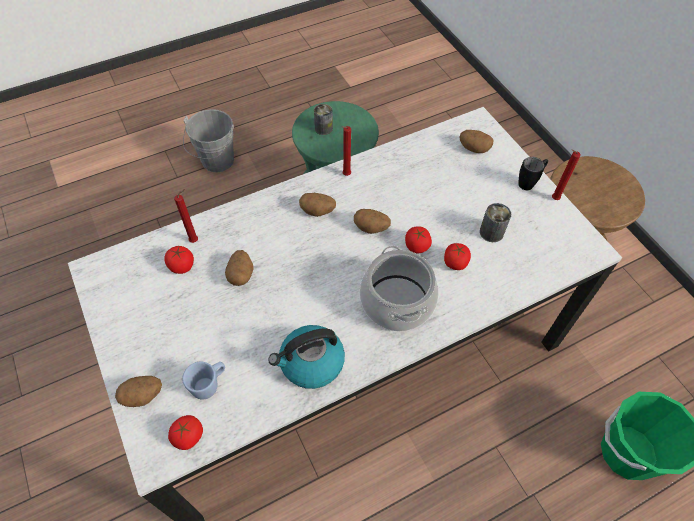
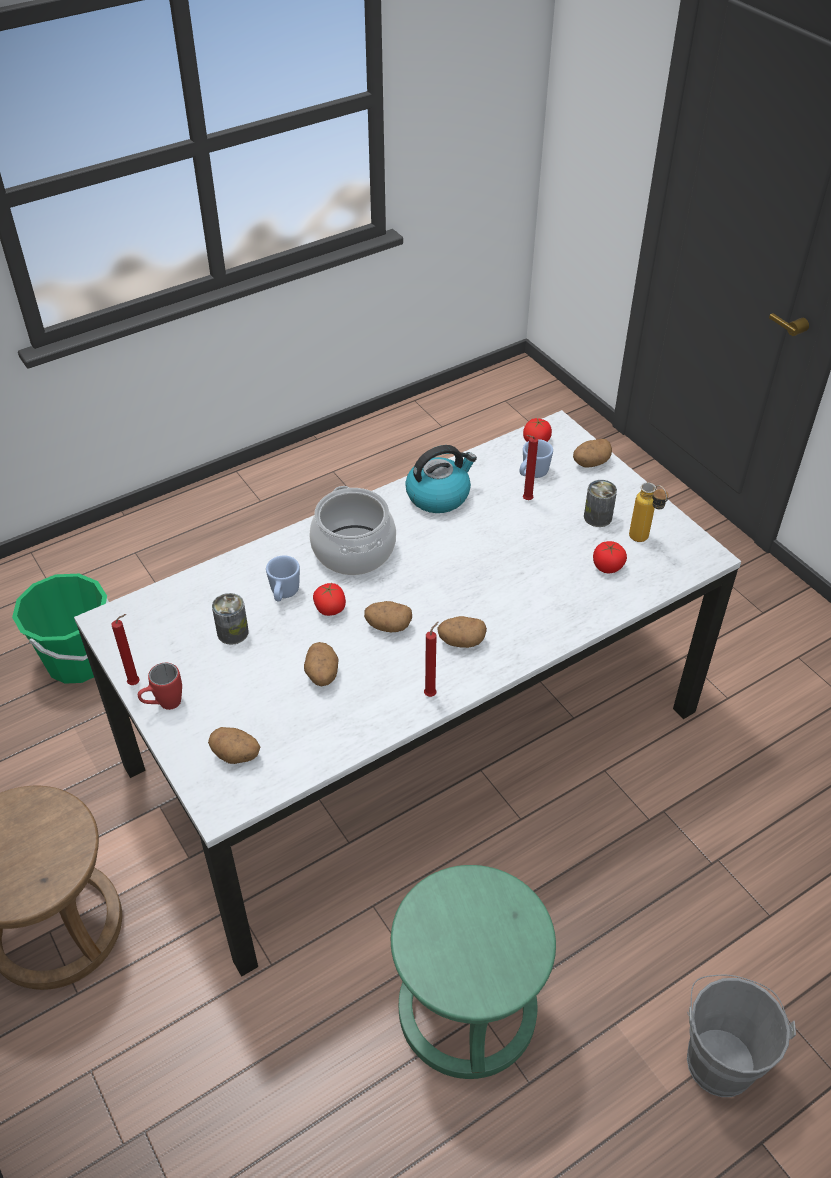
camera: 175 degrees right, 10 degrees down
red candle [174,189,198,243] -> red candle moved to [523,435,538,500]
potato [225,250,253,286] -> potato moved to [304,642,339,686]
can [314,104,333,135] -> can moved to [584,480,617,527]
tomato [444,243,471,270] -> blue mug [266,555,300,601]
black mug [519,157,548,190] -> red mug [138,663,182,710]
none -> bottle [629,482,669,542]

